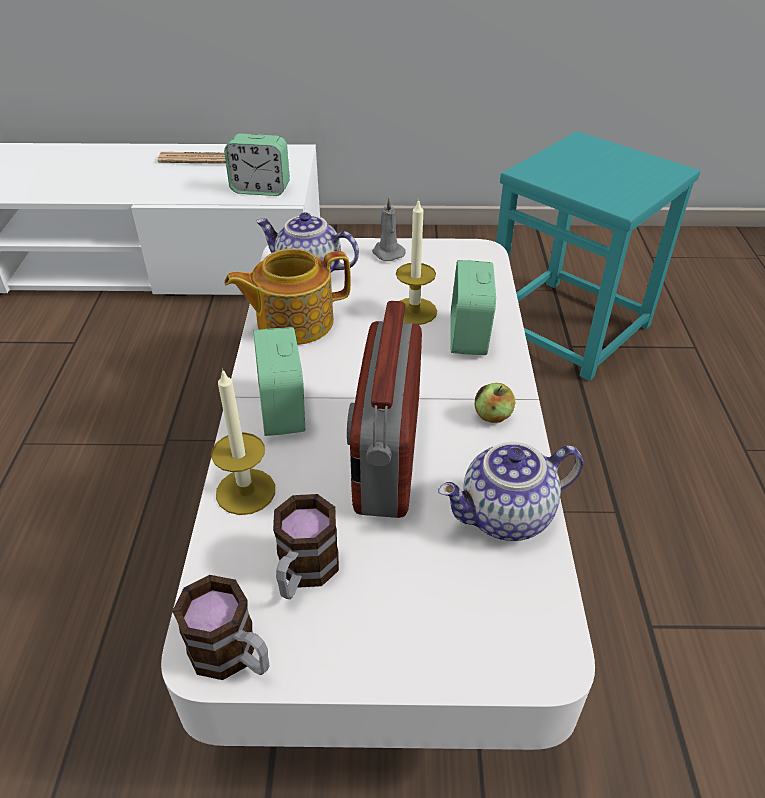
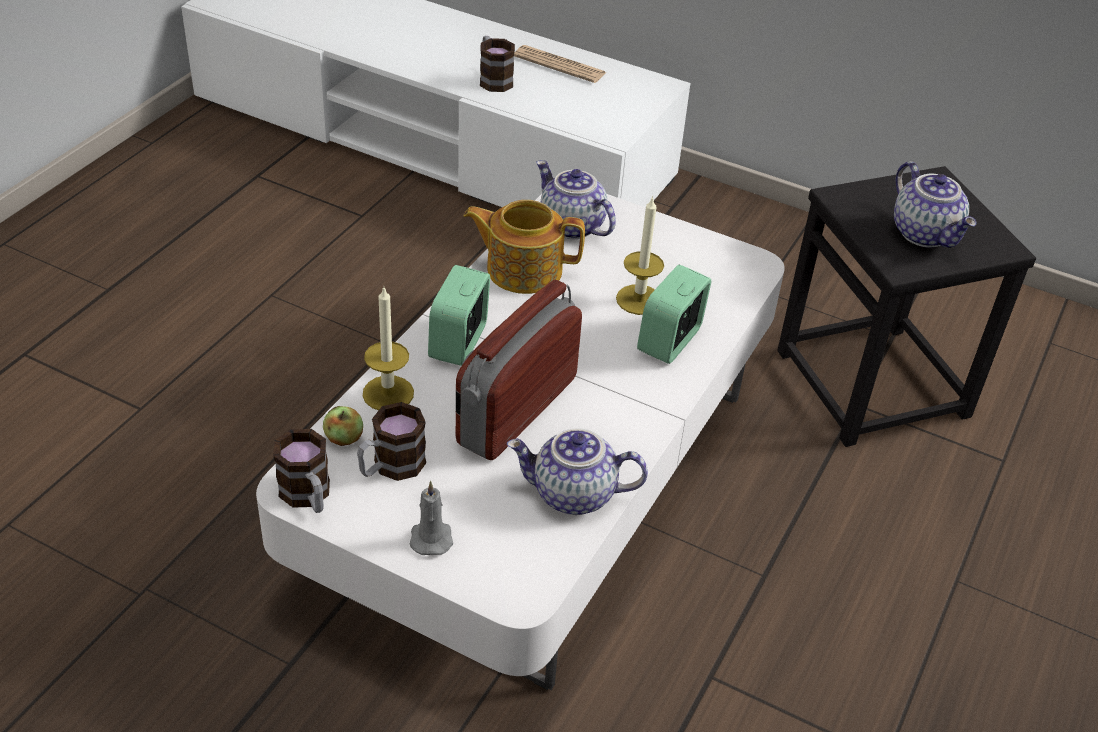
camera: 25 degrees right, 0 degrees up
alarm clock [224,134,290,196] -> none
grey candle [372,197,406,261] -> grey candle moved to [410,481,453,555]
apple [475,383,515,423] -> apple moved to [323,406,363,446]
turquoise stool [496,131,700,381] -> black stool [777,166,1036,447]
none -> mug [480,36,515,92]
none -> teapot [894,161,976,248]

